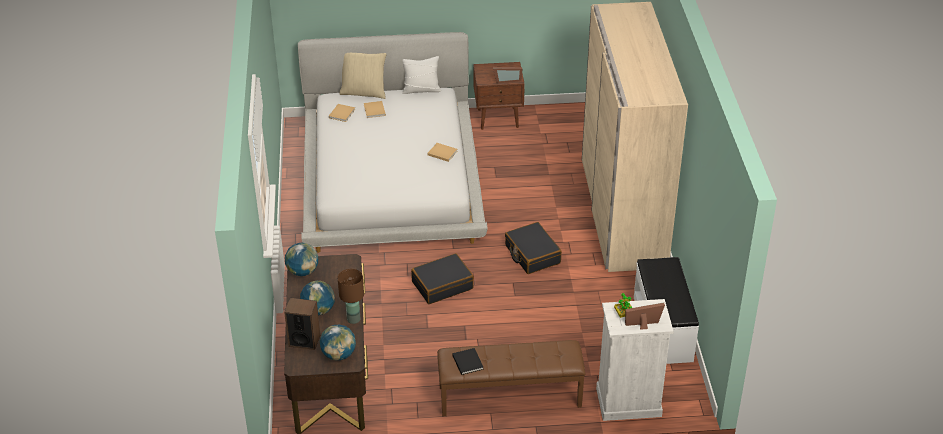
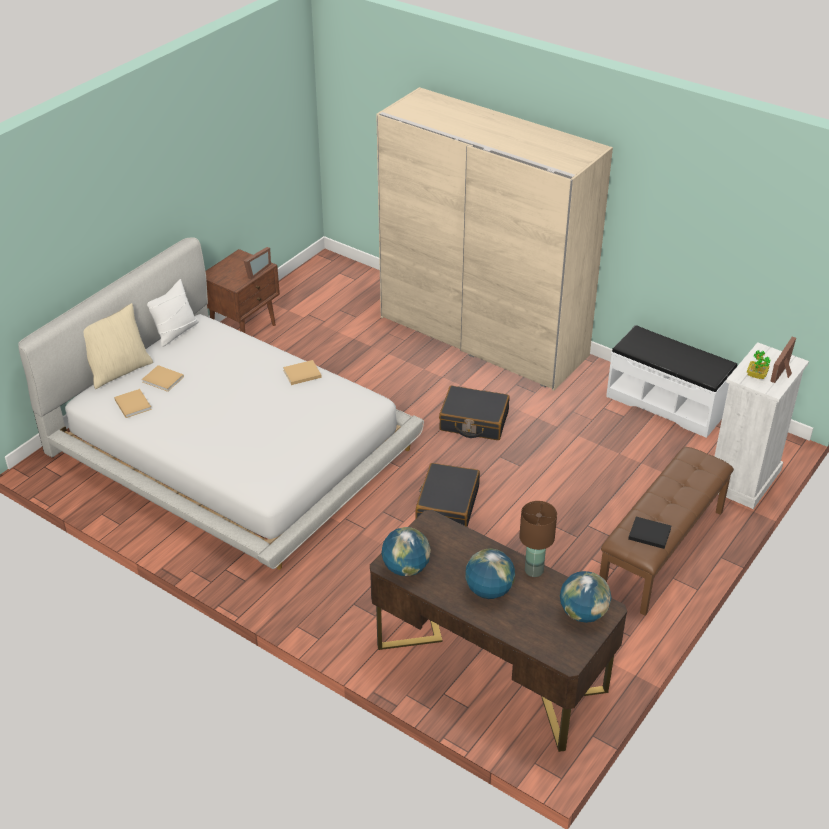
camera: 50 degrees left, 0 degrees up
speaker [284,298,320,350] -> none

